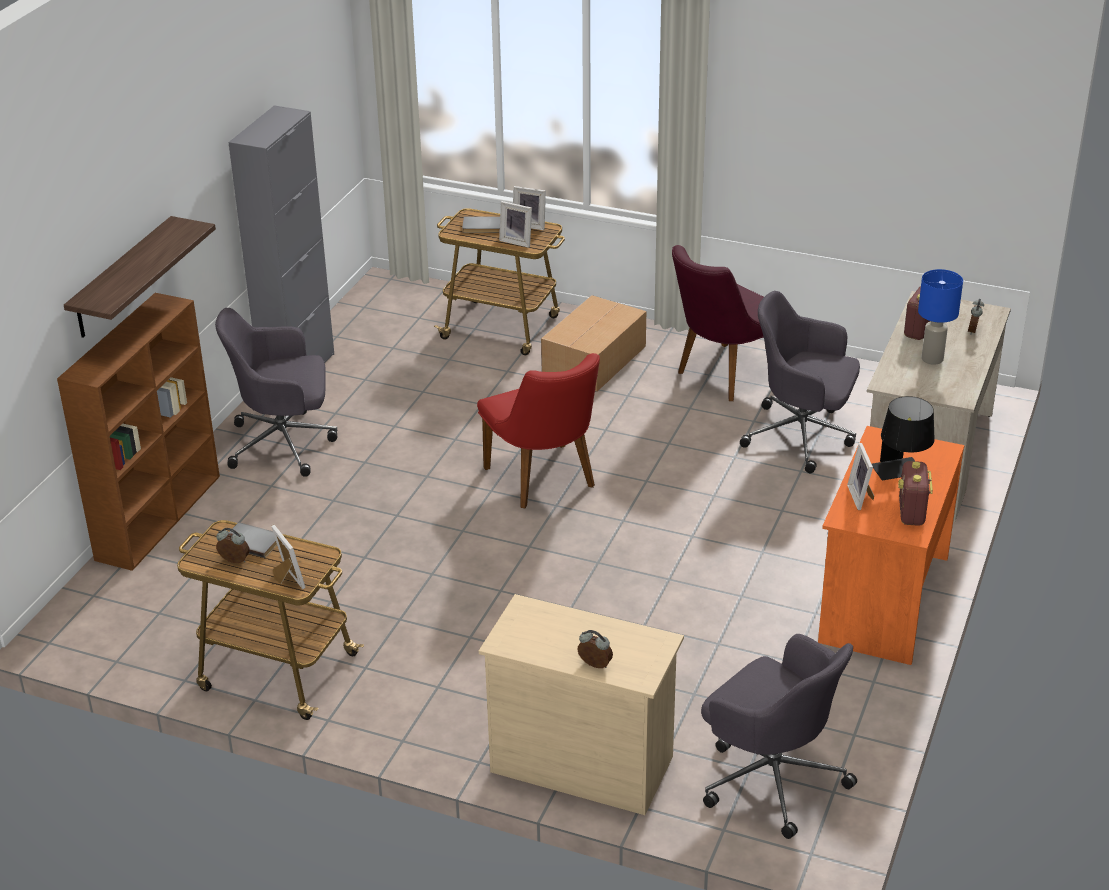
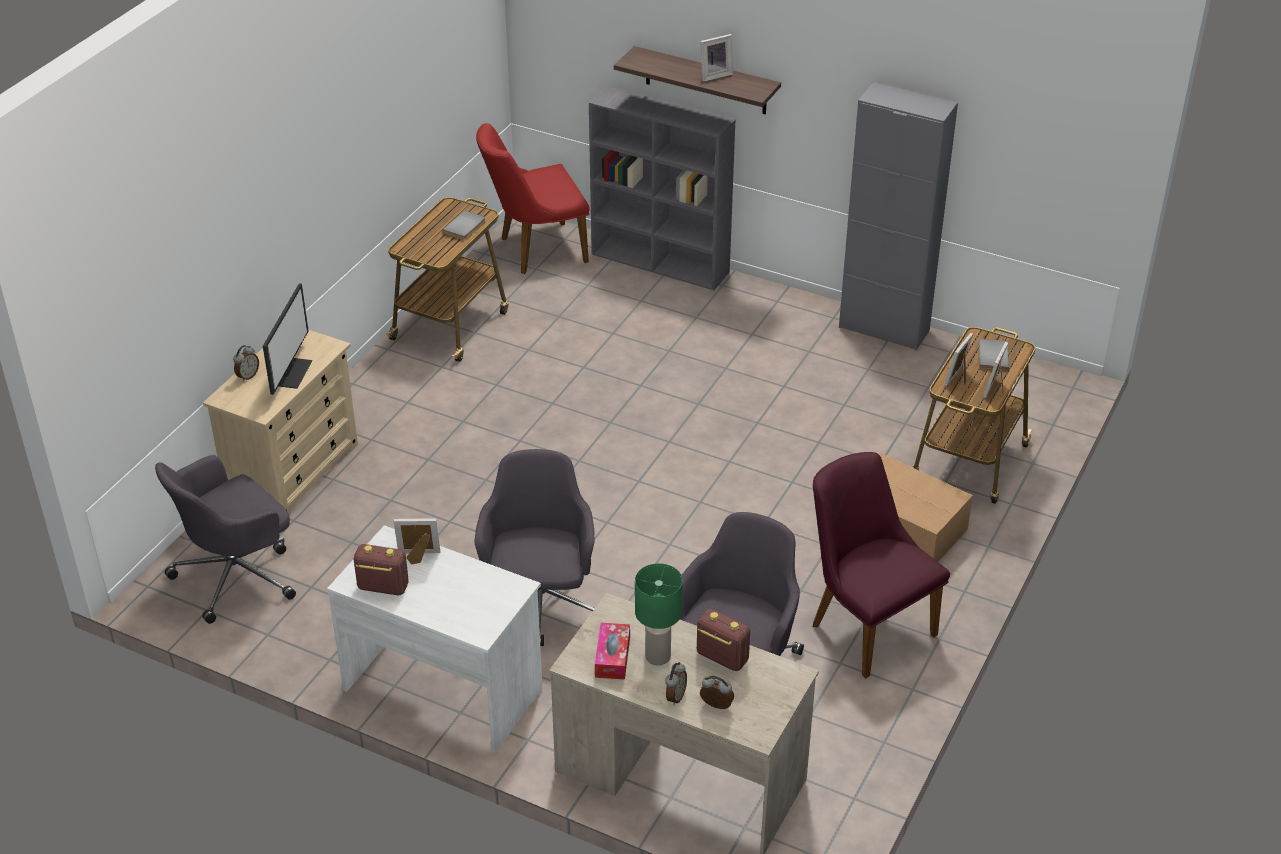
camera: 95 degrees right, 5 degrees up
brown bookcase [57,293,220,571] -> grey bookcase [589,86,735,290]
grey office chair [215,308,337,477] -> grey office chair moved to [474,449,595,646]
alarm clock [216,528,250,563] -> alarm clock moved to [665,662,687,705]
picture frame [271,525,306,589] -> picture frame moved to [700,34,733,82]
red chair [477,353,600,508] -> red chair moved to [476,123,590,274]
orange desk [818,426,965,665] -> white desk [327,525,542,753]
black table lamp [872,396,935,480] -> none
blue table lamp [918,269,963,365] -> green table lamp [635,563,683,665]
none -> monitor [263,283,312,395]
none -> tissue box [595,623,630,680]

